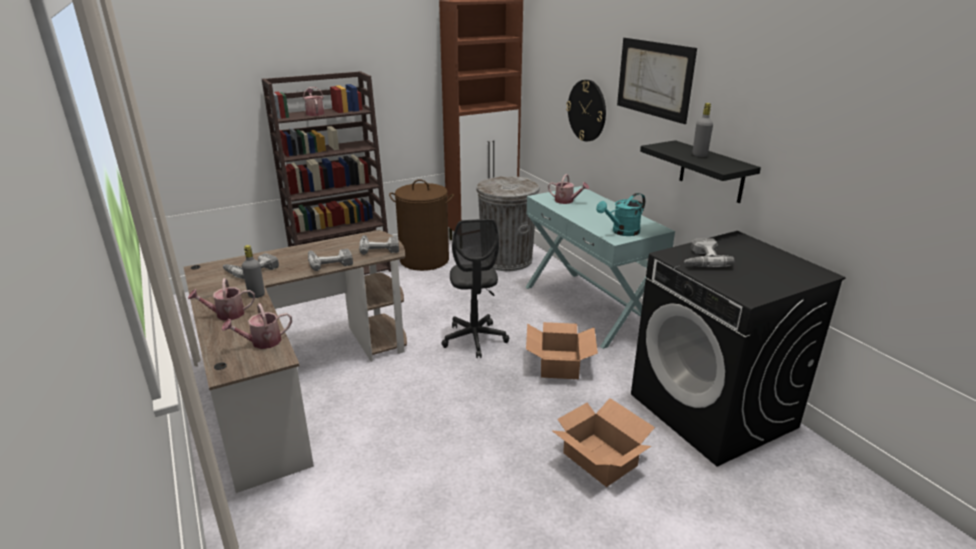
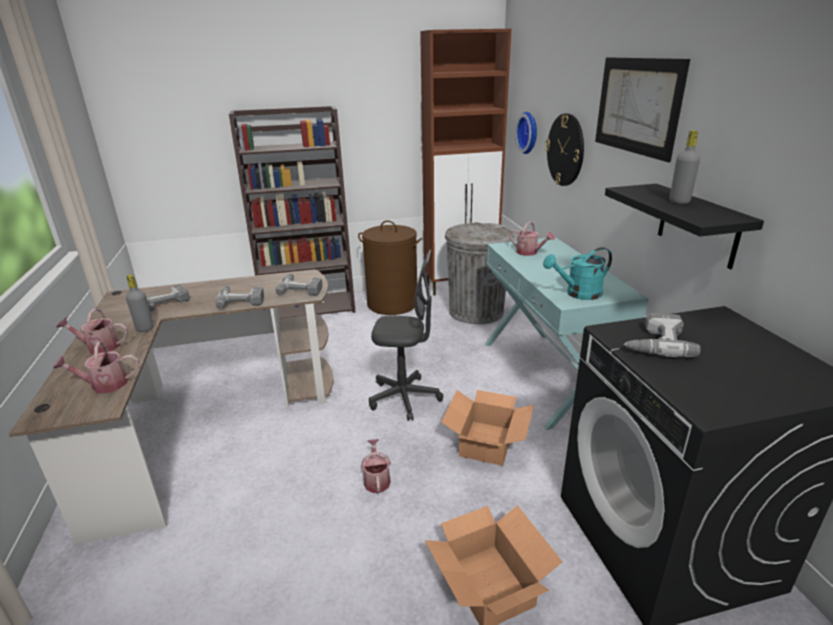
camera: 15 degrees right, 0 degrees up
watering can [303,87,324,116] -> watering can moved to [361,439,391,493]
grey office chair [442,219,509,358] -> grey office chair turned 90 degrees counterclockwise [369,249,443,421]
none -> wall clock [515,112,537,154]

